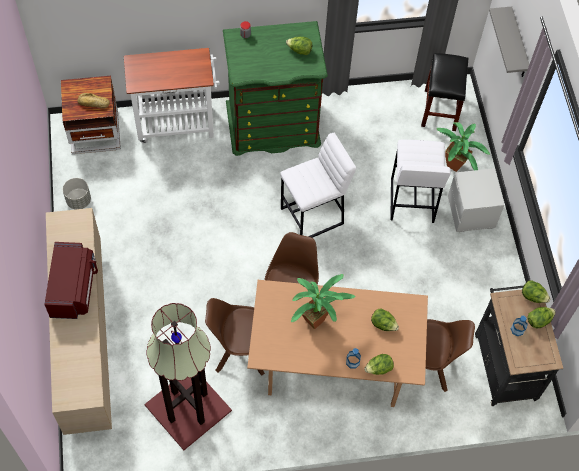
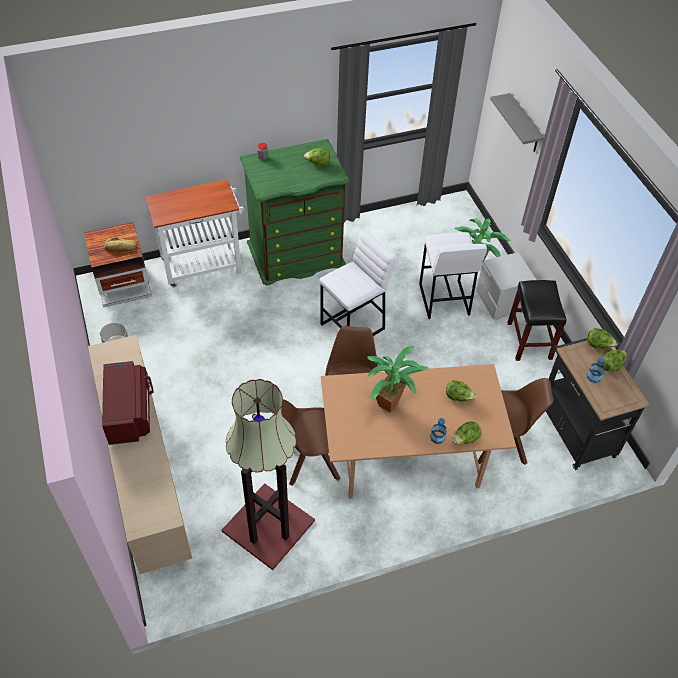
camera: 10 degrees left, 10 degrees down
black stool [421,53,468,131] -> black stool moved to [507,280,567,361]

